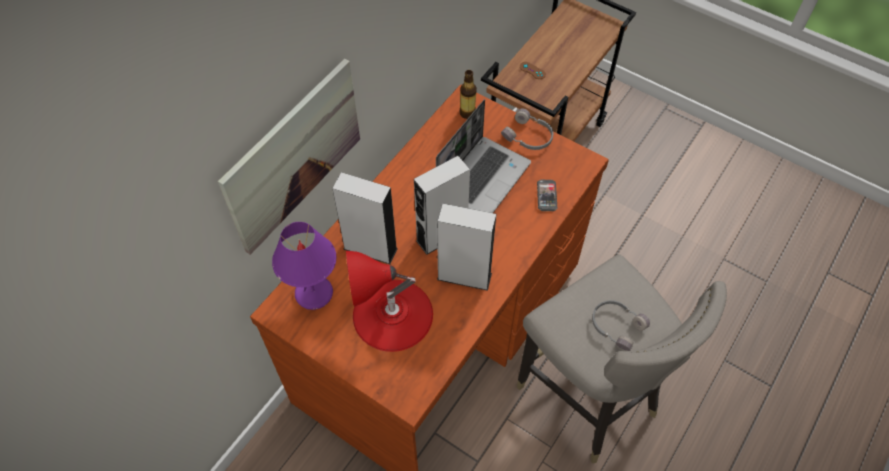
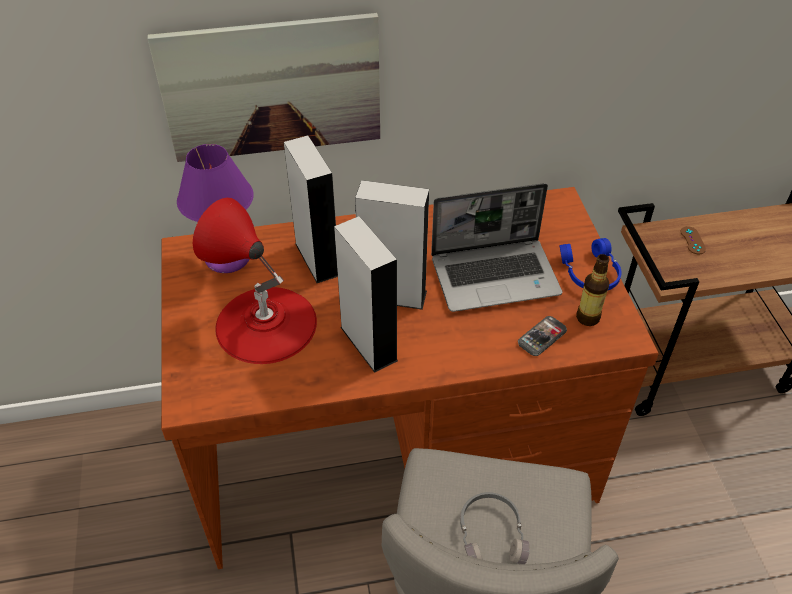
camera: 45 degrees right, 10 degrees down
bottle [459,70,477,119] -> bottle moved to [576,254,610,326]
grey headphones [501,108,553,150] -> blue headphones [560,238,622,290]

